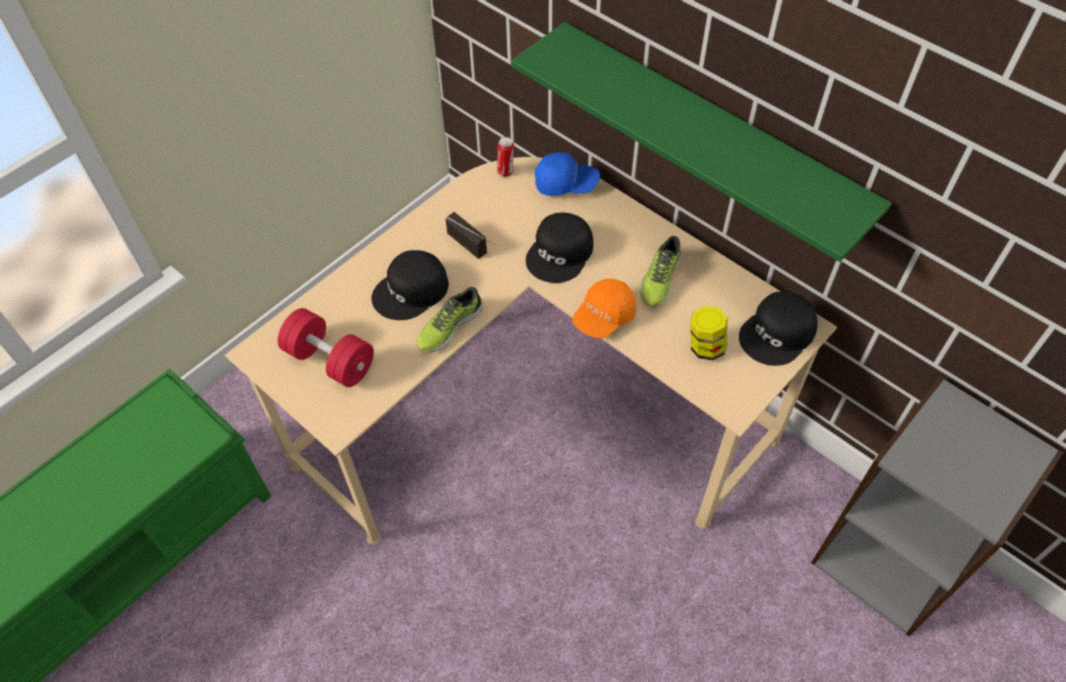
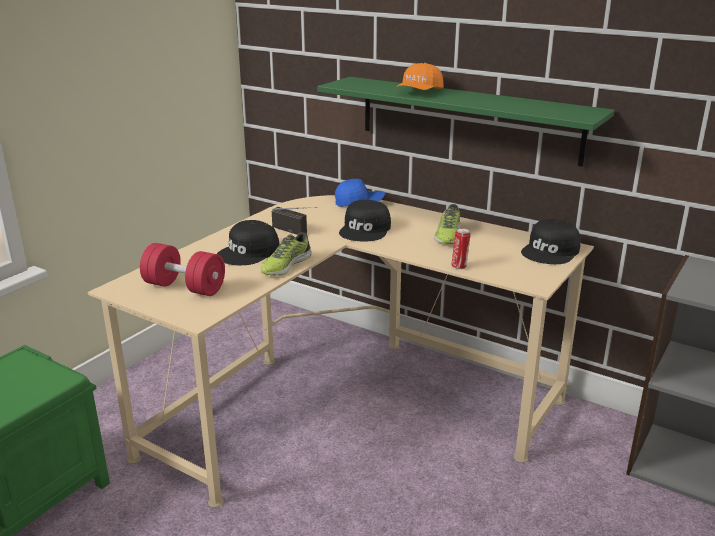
camera: 10 degrees left, 30 degrees down
can [497,137,514,177] -> can moved to [452,228,471,269]
orange cap [572,279,636,339] -> orange cap moved to [396,63,444,90]
jar [690,306,728,360] -> none

